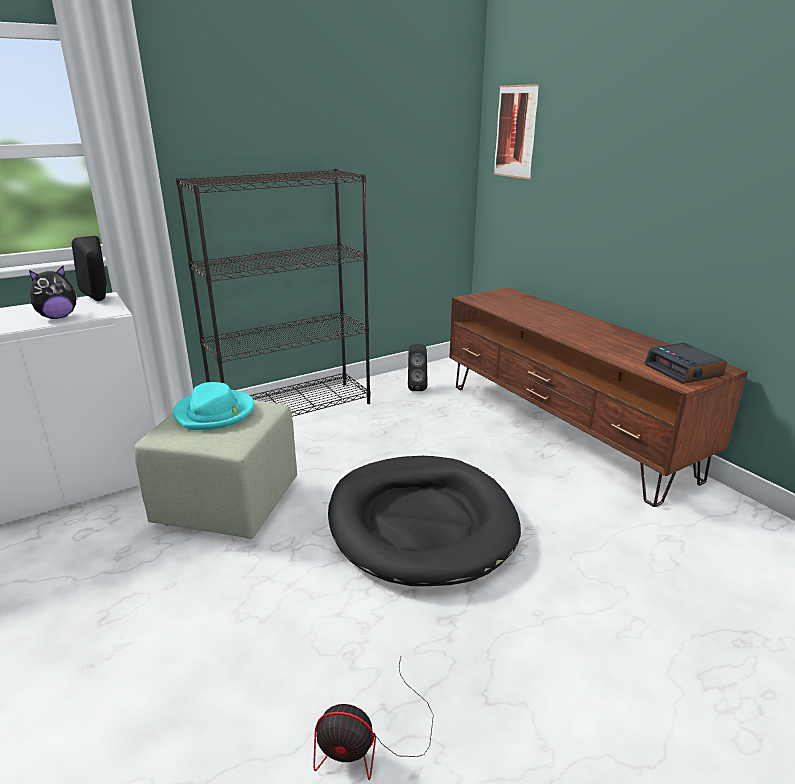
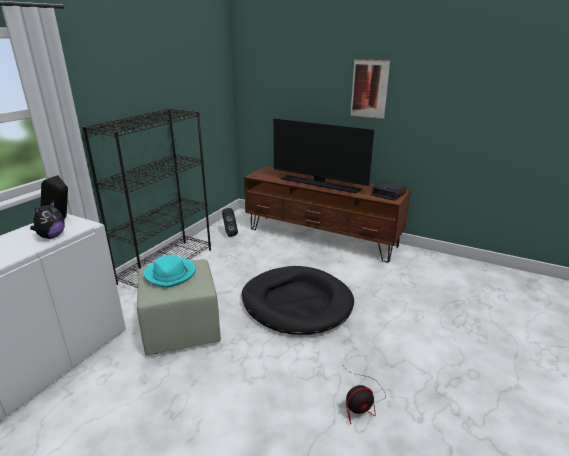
camera: 30 degrees left, 0 degrees up
picture [494,84,539,180] -> picture moved to [350,59,390,119]
none -> television [273,119,374,193]

